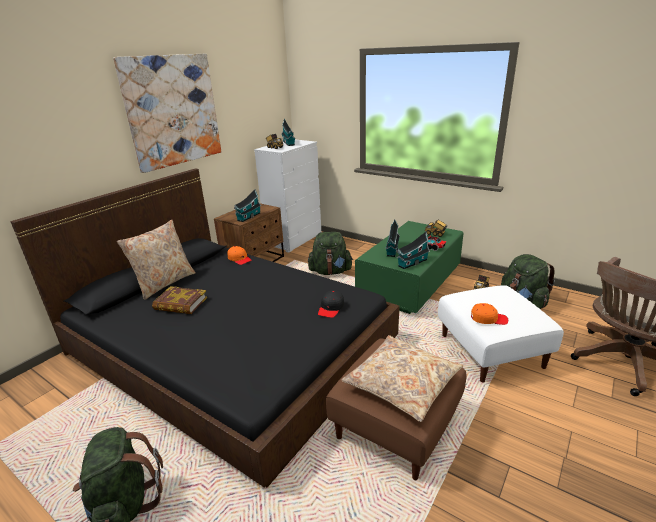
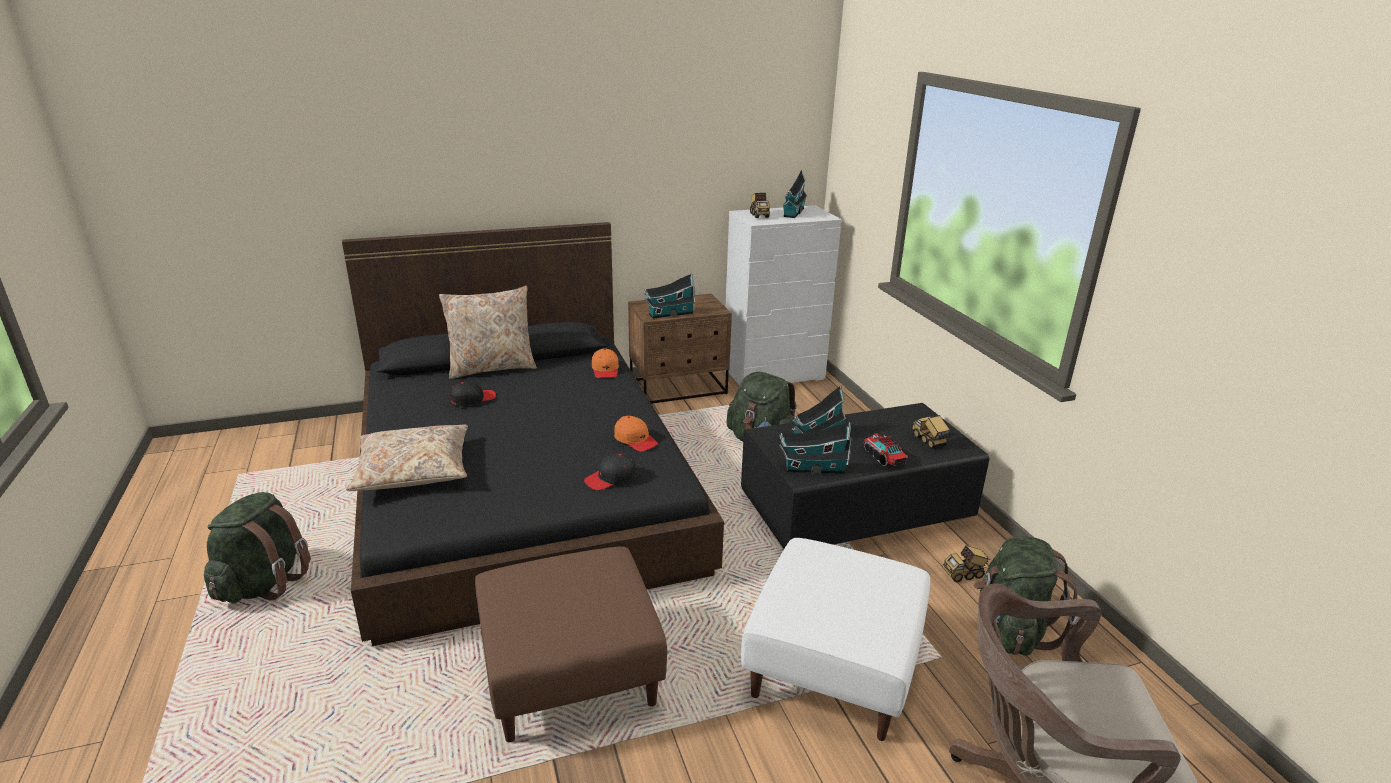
camera: 35 degrees right, 0 degrees up
picture [113,54,221,173] -> none
book [152,286,207,314] -> black cap [450,381,496,406]
beige pillow [341,335,463,422] -> beige pillow moved to [346,425,468,491]
green coffee table [355,221,464,314] -> black coffee table [741,403,989,549]
orange cap [471,303,508,325] -> orange cap moved to [614,416,658,452]

